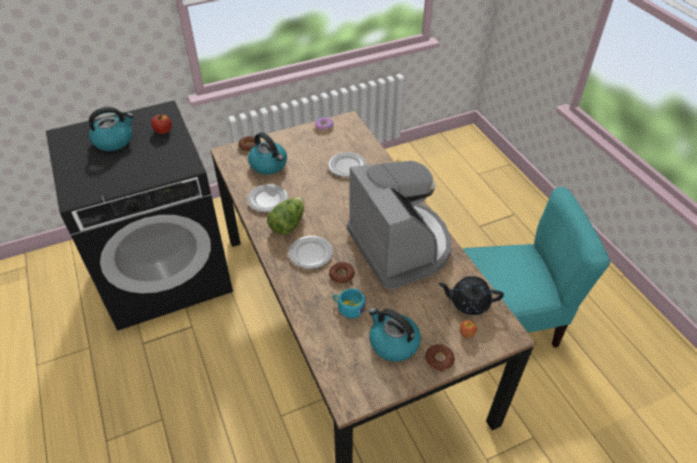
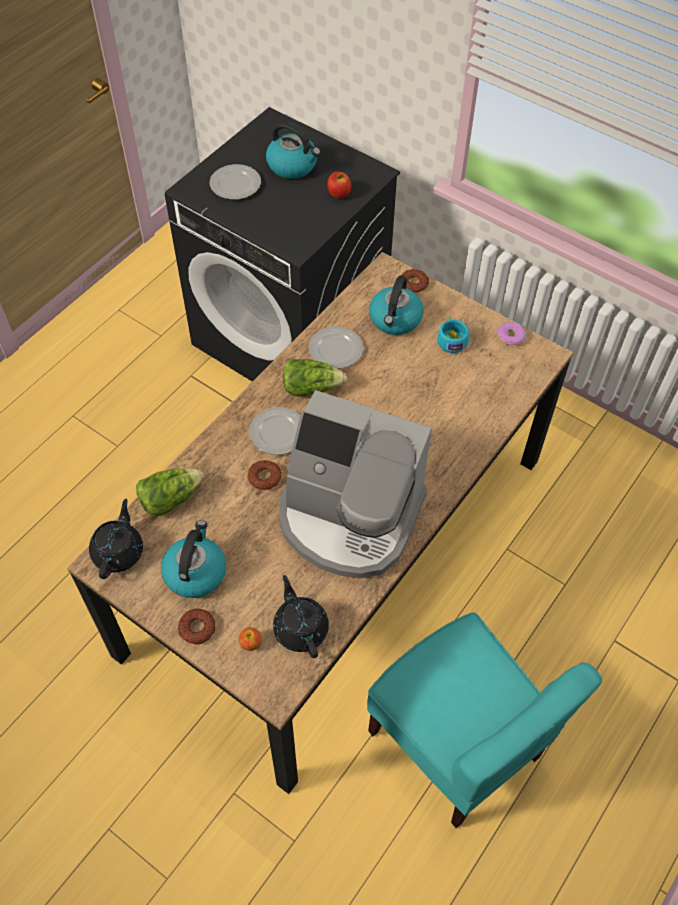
camera: 60 degrees right, 10 degrees up
plate [328,152,367,177] -> plate moved to [210,164,261,200]
turquoise cup [333,288,365,318] -> turquoise cup moved to [437,317,469,353]
coffee machine [347,161,451,289] -> coffee machine turned 75 degrees clockwise [279,390,432,579]
none -> black teapot [89,499,143,579]
none -> lettuce [136,468,204,516]

